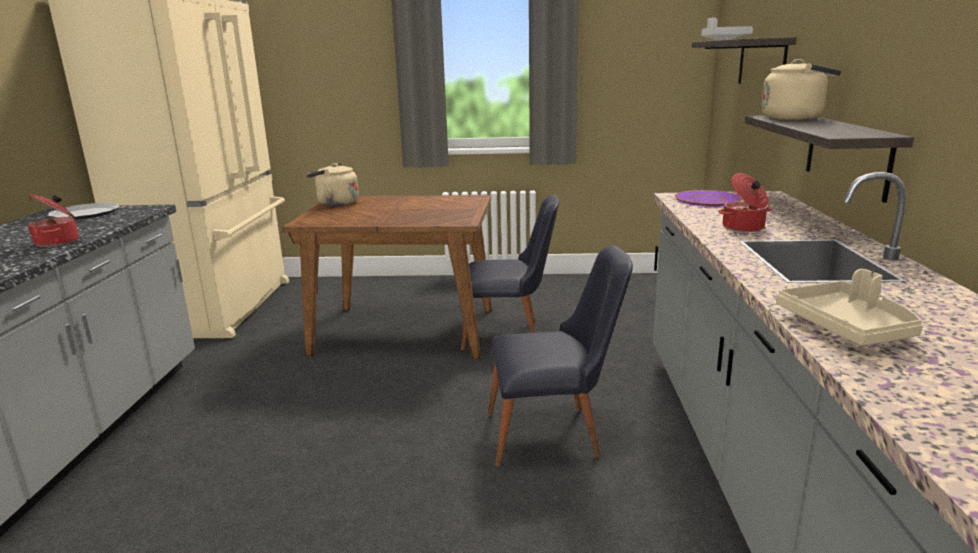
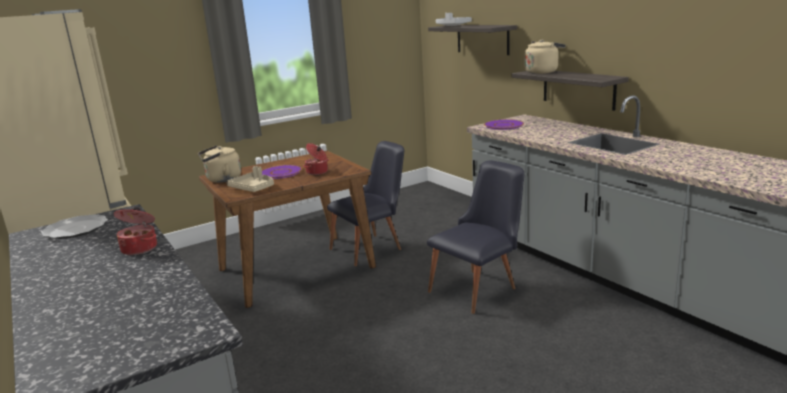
camera: 35 degrees left, 0 degrees up
cooking pot [718,173,772,232] -> cooking pot moved to [303,143,329,175]
beige tray [776,269,923,346] -> beige tray moved to [227,166,274,192]
none -> purple plate [262,165,302,179]

